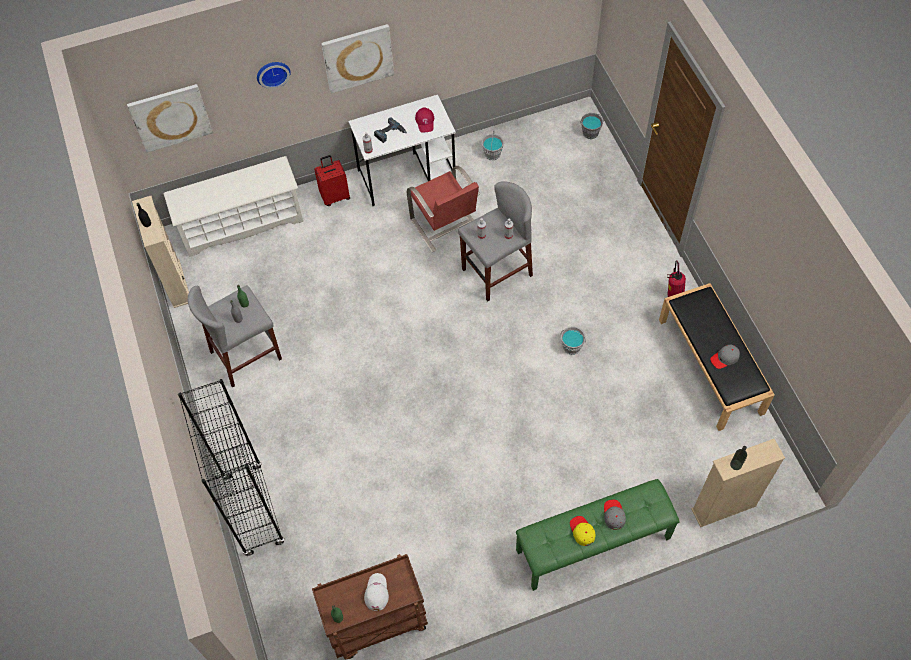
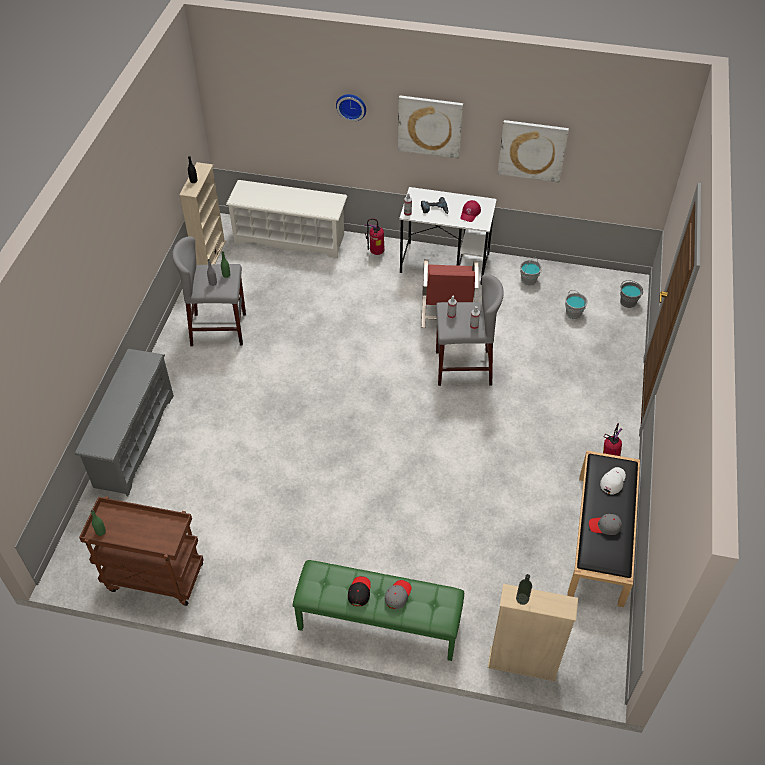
camera: 30 degrees right, 10 degrees down
picture [127,84,213,153] -> picture moved to [498,120,569,183]
black bookcase [178,379,285,556] -> grey shoe rack [75,349,174,496]
red suitcase [314,155,350,206] -> fire extinguisher [365,218,385,255]
white cap [364,573,389,611] -> white cap moved to [600,467,626,495]
grey bucket [561,327,586,355] -> grey bucket moved to [565,290,588,319]
yellow cap [570,516,596,546] -> black cap [348,576,371,606]

